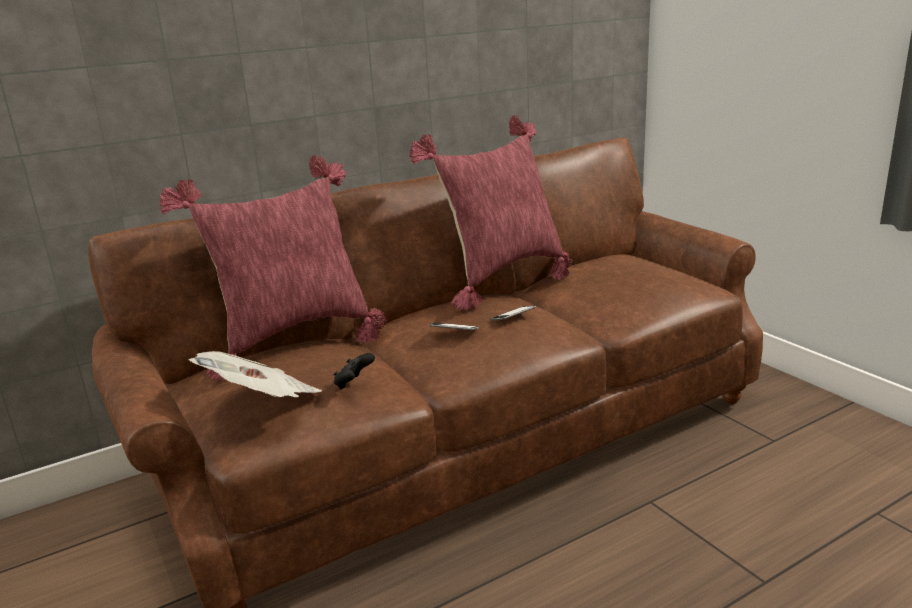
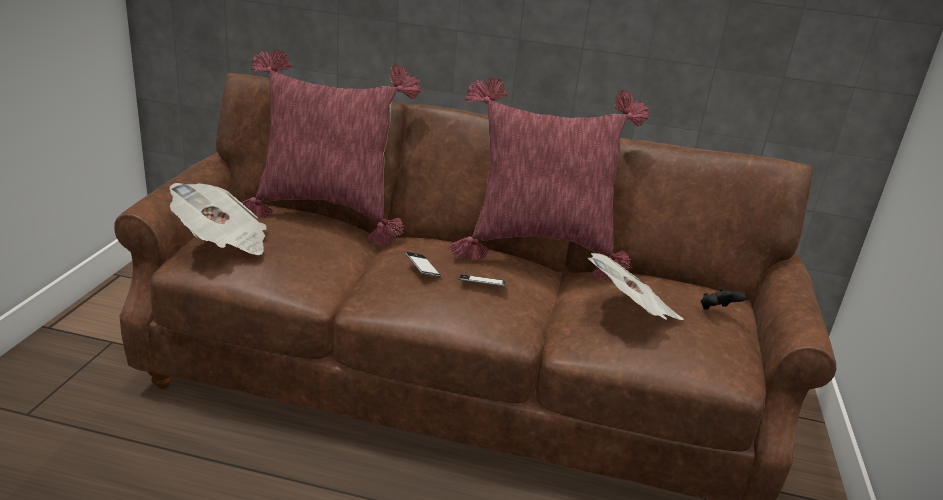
camera: 40 degrees right, 5 degrees up
black game controller [334,353,375,390] -> black game controller moved to [701,289,747,310]
none -> newspaper [588,253,684,320]

